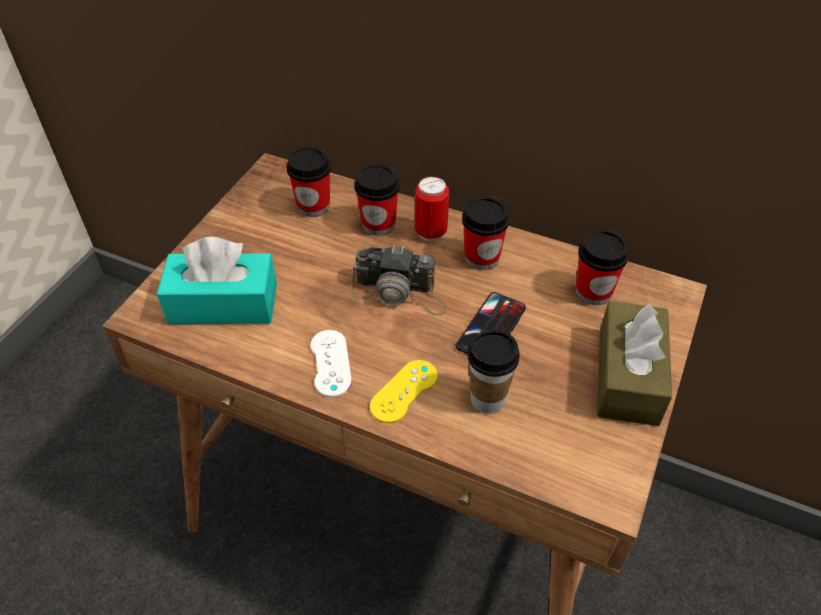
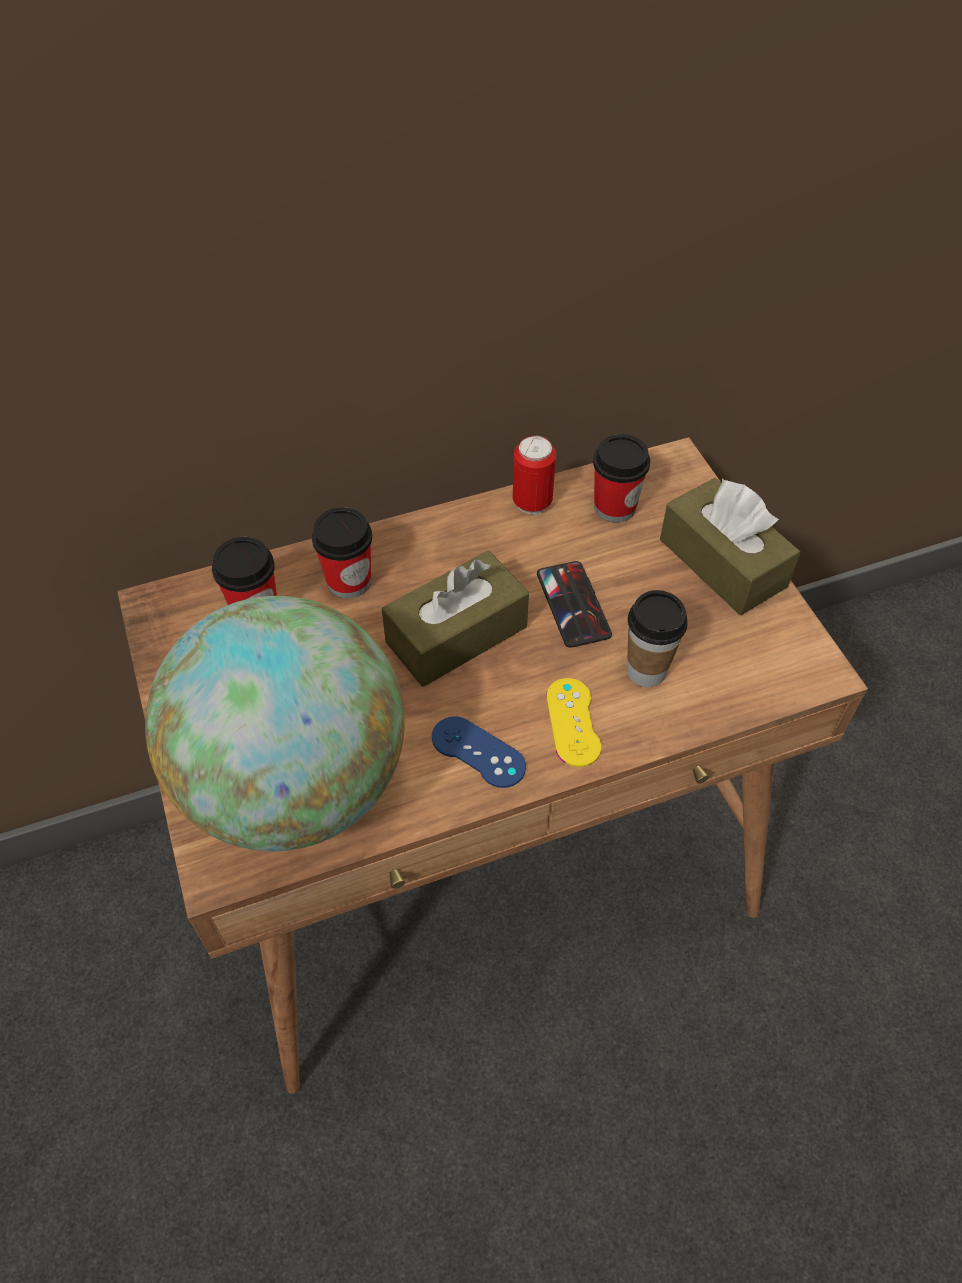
camera: 45 degrees left, 5 degrees up
turquoise tissue box [157,237,277,324] -> globe [145,596,405,851]
white game controller [311,330,352,397] -> blue game controller [432,716,526,788]
camera [351,245,448,316] -> brown tissue box [382,551,529,687]
can [415,176,449,241] -> can moved to [513,435,556,514]
cup [462,196,510,270] -> none

